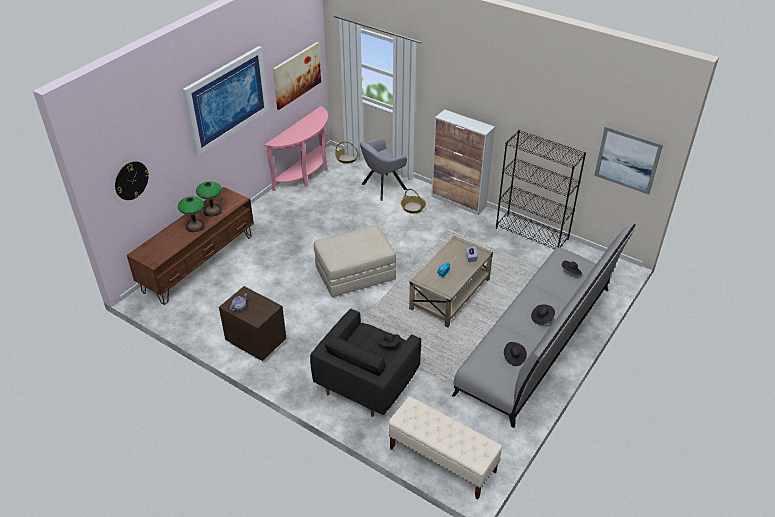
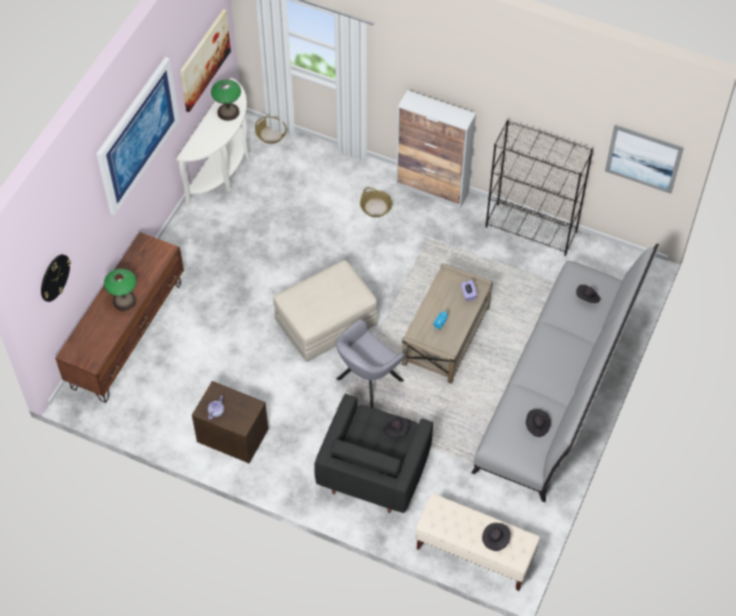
camera: 10 degrees left, 15 degrees up
table lamp [196,181,222,217] -> table lamp moved to [211,80,241,121]
pink console table [265,106,328,191] -> white console table [176,78,250,205]
grey armchair [360,138,407,201] -> grey armchair moved to [335,320,405,408]
black hat [531,304,555,325] -> black hat moved to [482,523,511,551]

